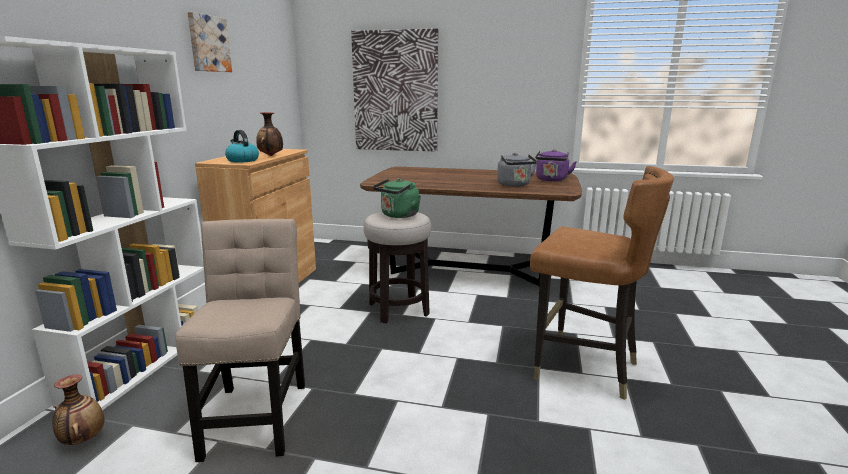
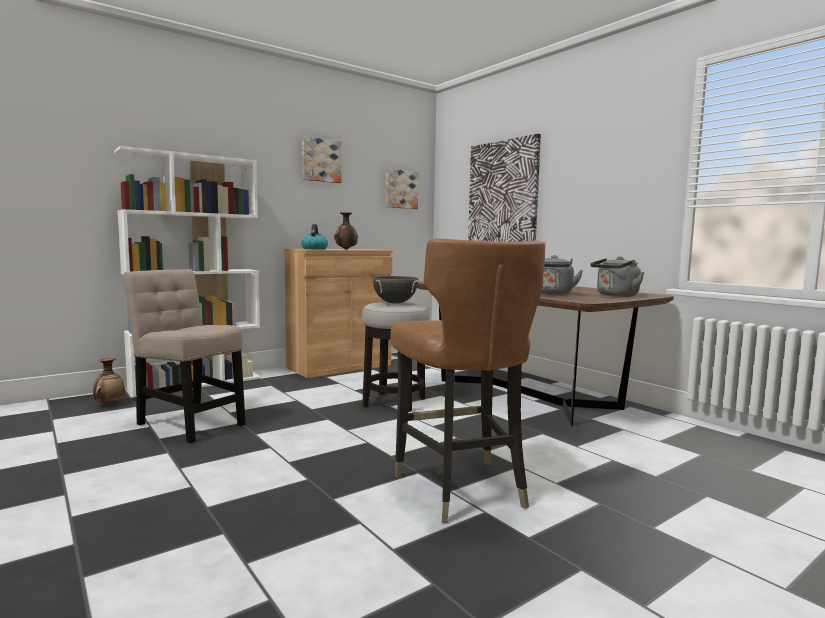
camera: 40 degrees right, 10 degrees down
beige chair [176,219,305,462] -> beige chair turned 90 degrees counterclockwise [123,269,246,443]
green kettle [373,178,421,218] -> black cooking pot [372,276,418,304]
purple kettle [535,149,576,182] -> grey kettle [590,257,644,297]
none -> picture [386,169,419,209]

